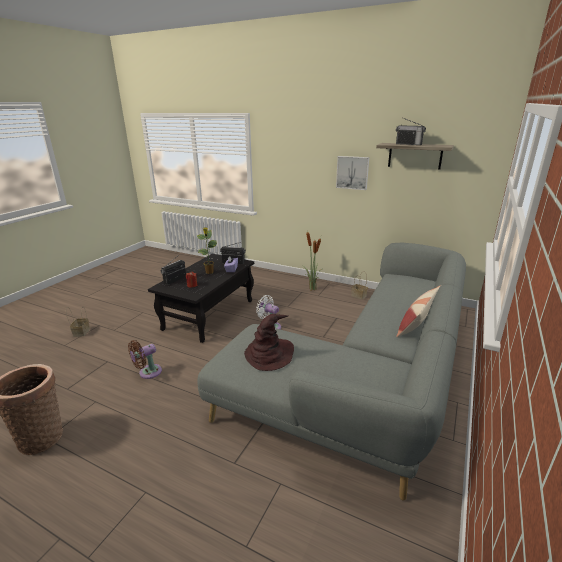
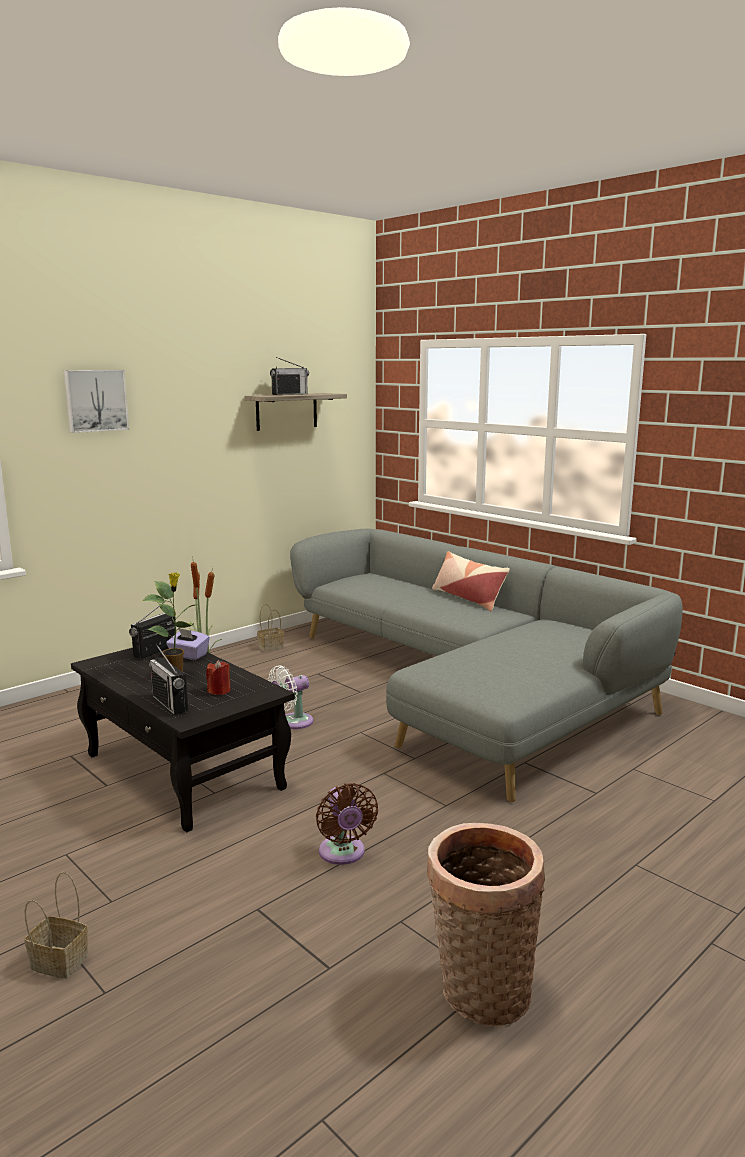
camera: 70 degrees left, 10 degrees down
brown hat [244,314,294,371] -> none
picture [336,156,369,190] -> picture moved to [64,370,129,433]

